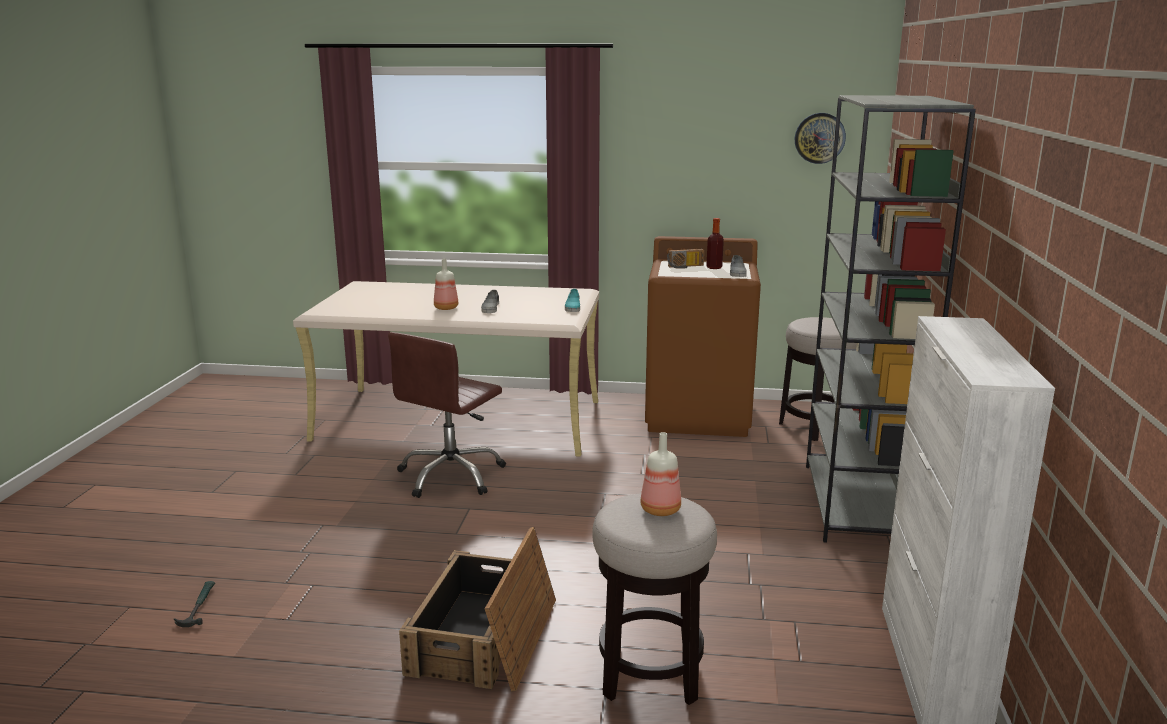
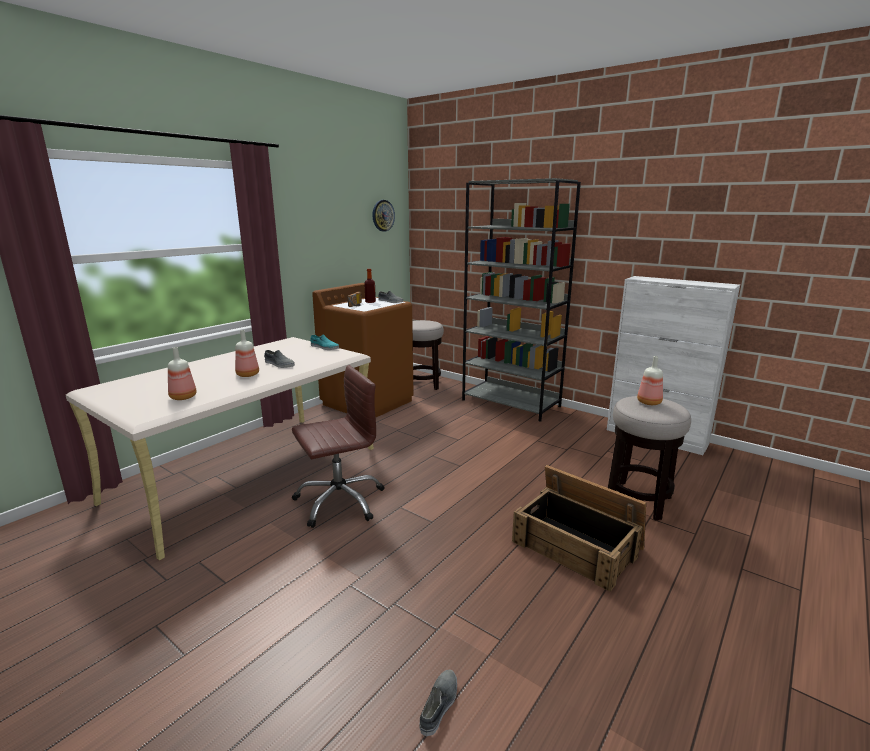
camera: 60 degrees left, 0 degrees up
hammer [174,581,215,627] -> grey shoe [420,669,457,736]
brown office chair [388,332,506,498] -> brown office chair turned 90 degrees counterclockwise [292,365,384,528]
none -> bottle [168,347,197,400]

